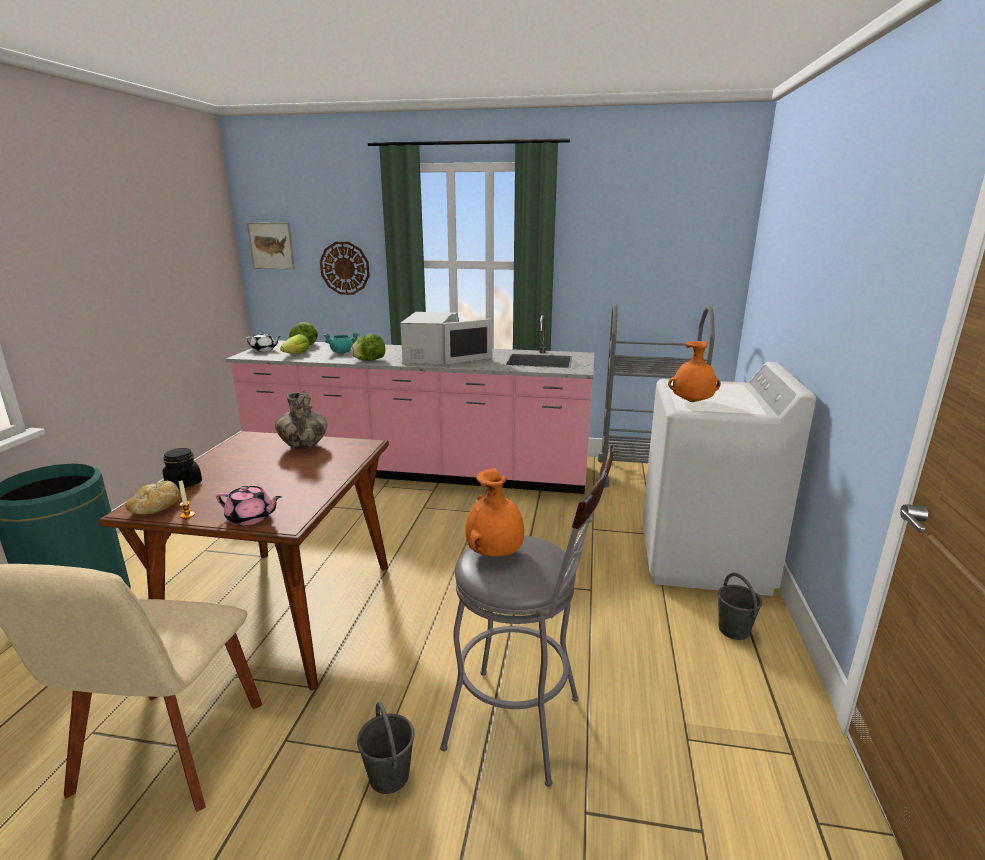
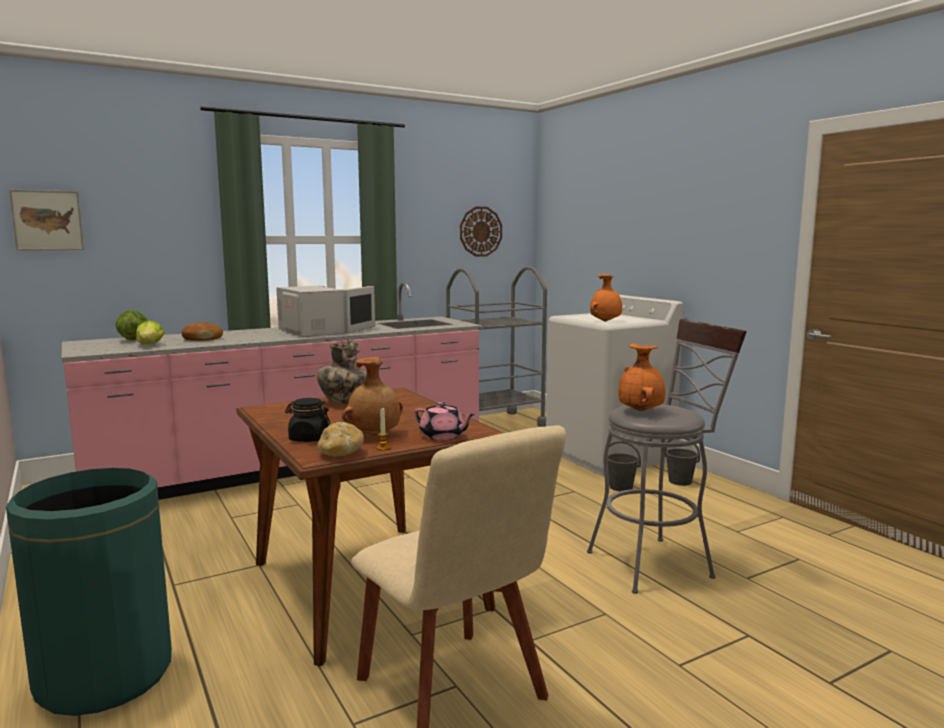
camera: 40 degrees left, 10 degrees down
pink teapot [216,485,282,526] -> pink teapot turned 60 degrees clockwise [414,401,475,440]
white teapot [245,332,281,352] -> none
wall clock [320,242,370,295] -> wall clock moved to [460,207,502,257]
turquoise cooking pot [324,332,359,353] -> bread [181,322,223,341]
lettuce [351,333,385,360] -> none
grey bucket [357,702,414,794] -> grey bucket moved to [608,441,641,491]
none -> brown vase [342,357,403,436]

